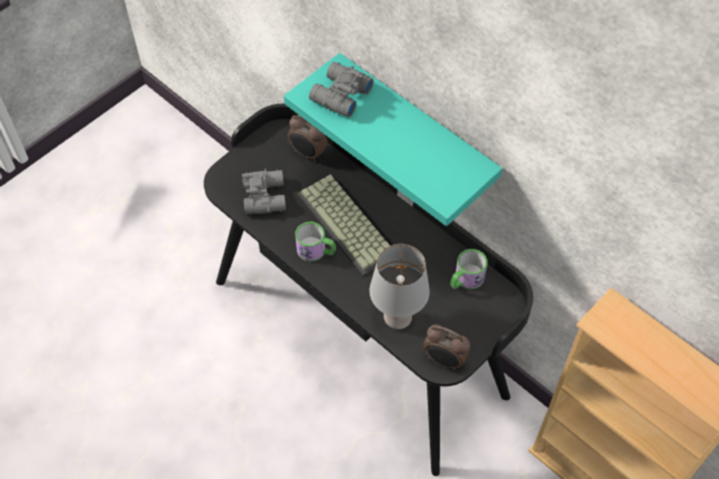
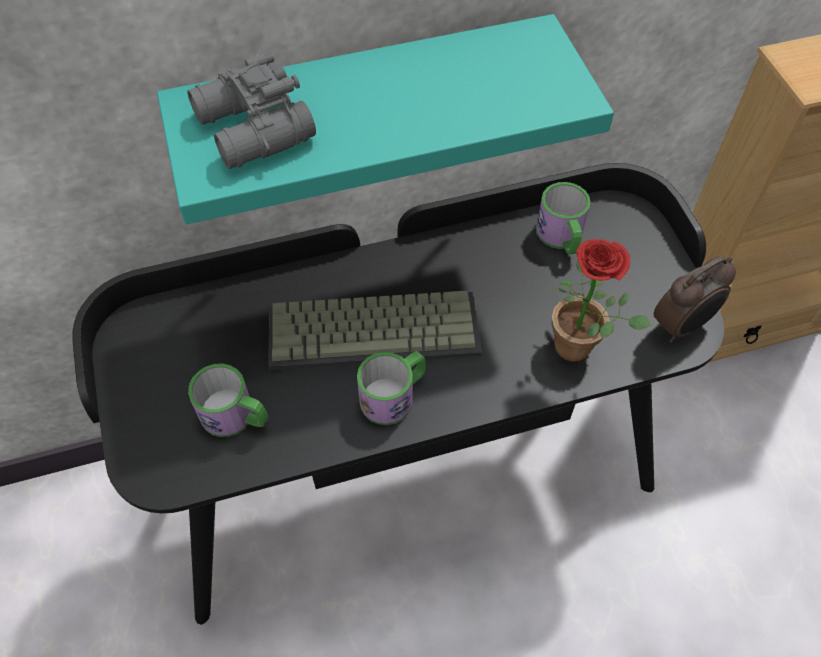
camera: 60 degrees left, 0 degrees up
grey binoculars [242,168,286,215] -> mug [188,363,268,437]
alarm clock [287,115,328,162] -> none
grey table lamp [370,244,430,329] -> potted plant [552,239,651,362]

